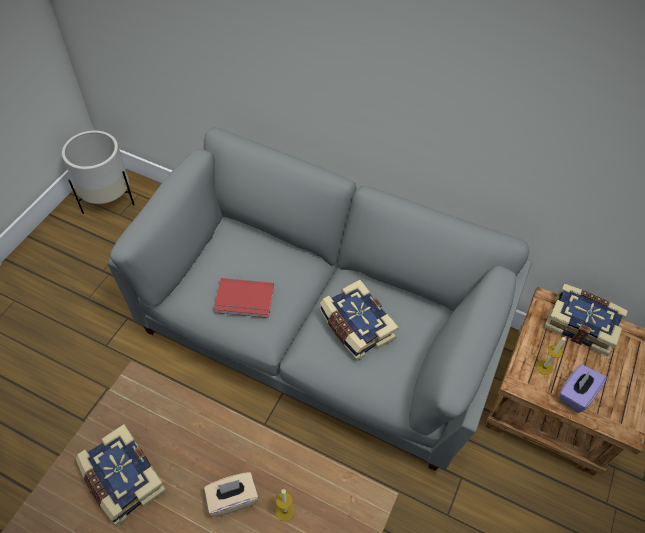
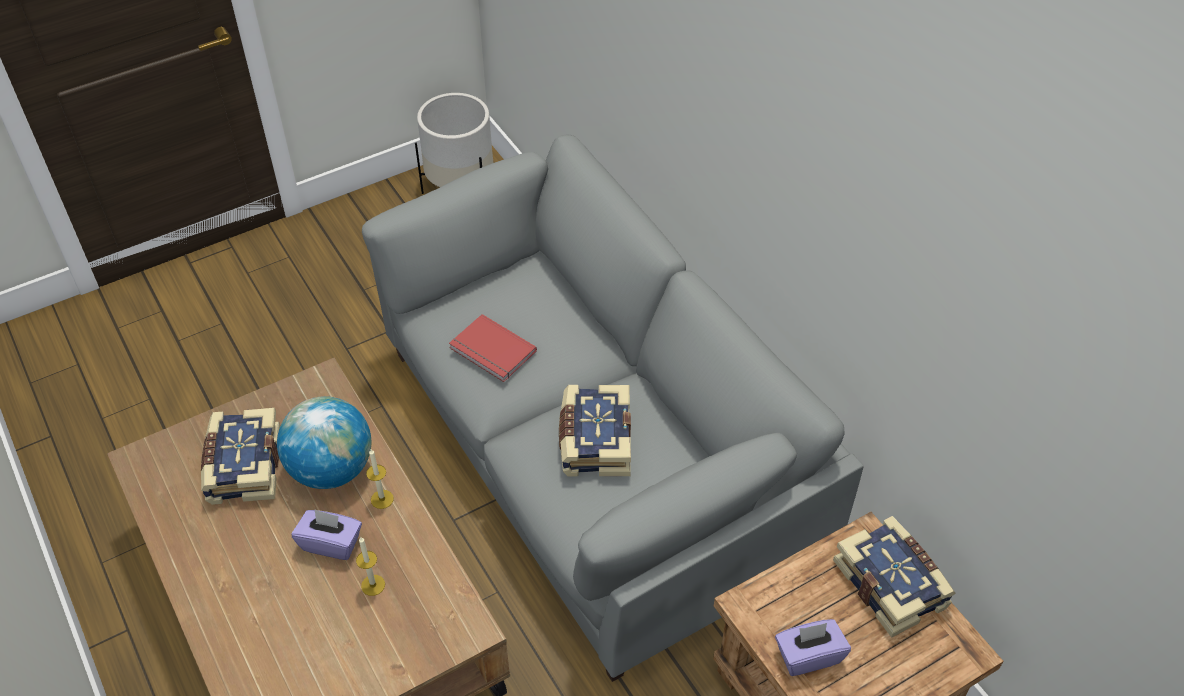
camera: 35 degrees right, 5 degrees down
beige tissue box [204,472,259,517] -> purple tissue box [291,509,362,560]
candle [536,336,566,375] -> candle moved to [366,449,394,509]
none -> globe [277,396,371,489]

